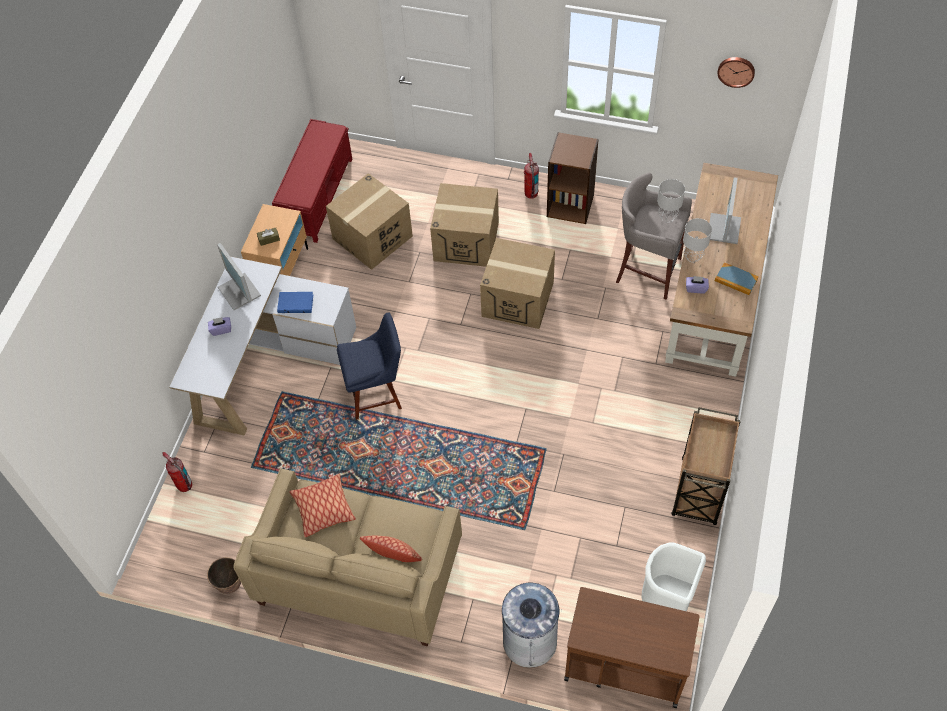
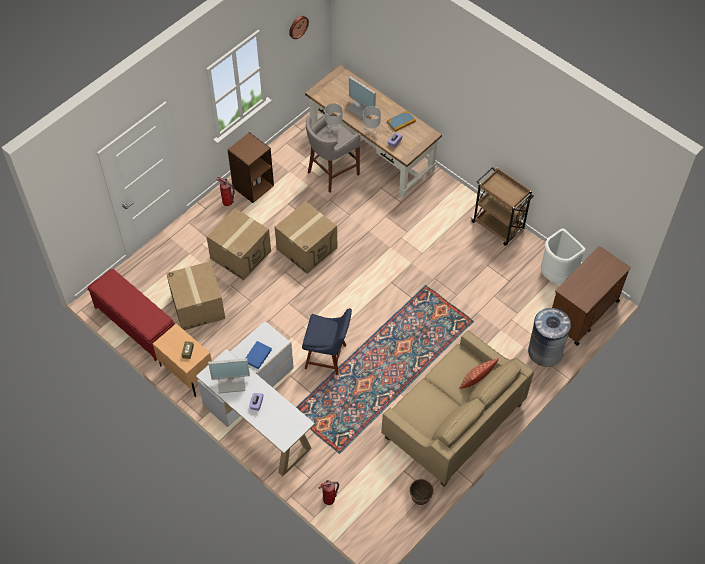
camera: 65 degrees left, 0 degrees up
pillow [289,474,356,537] -> none
blue chair [337,312,402,420] -> blue chair turned 90 degrees clockwise [302,308,352,375]

